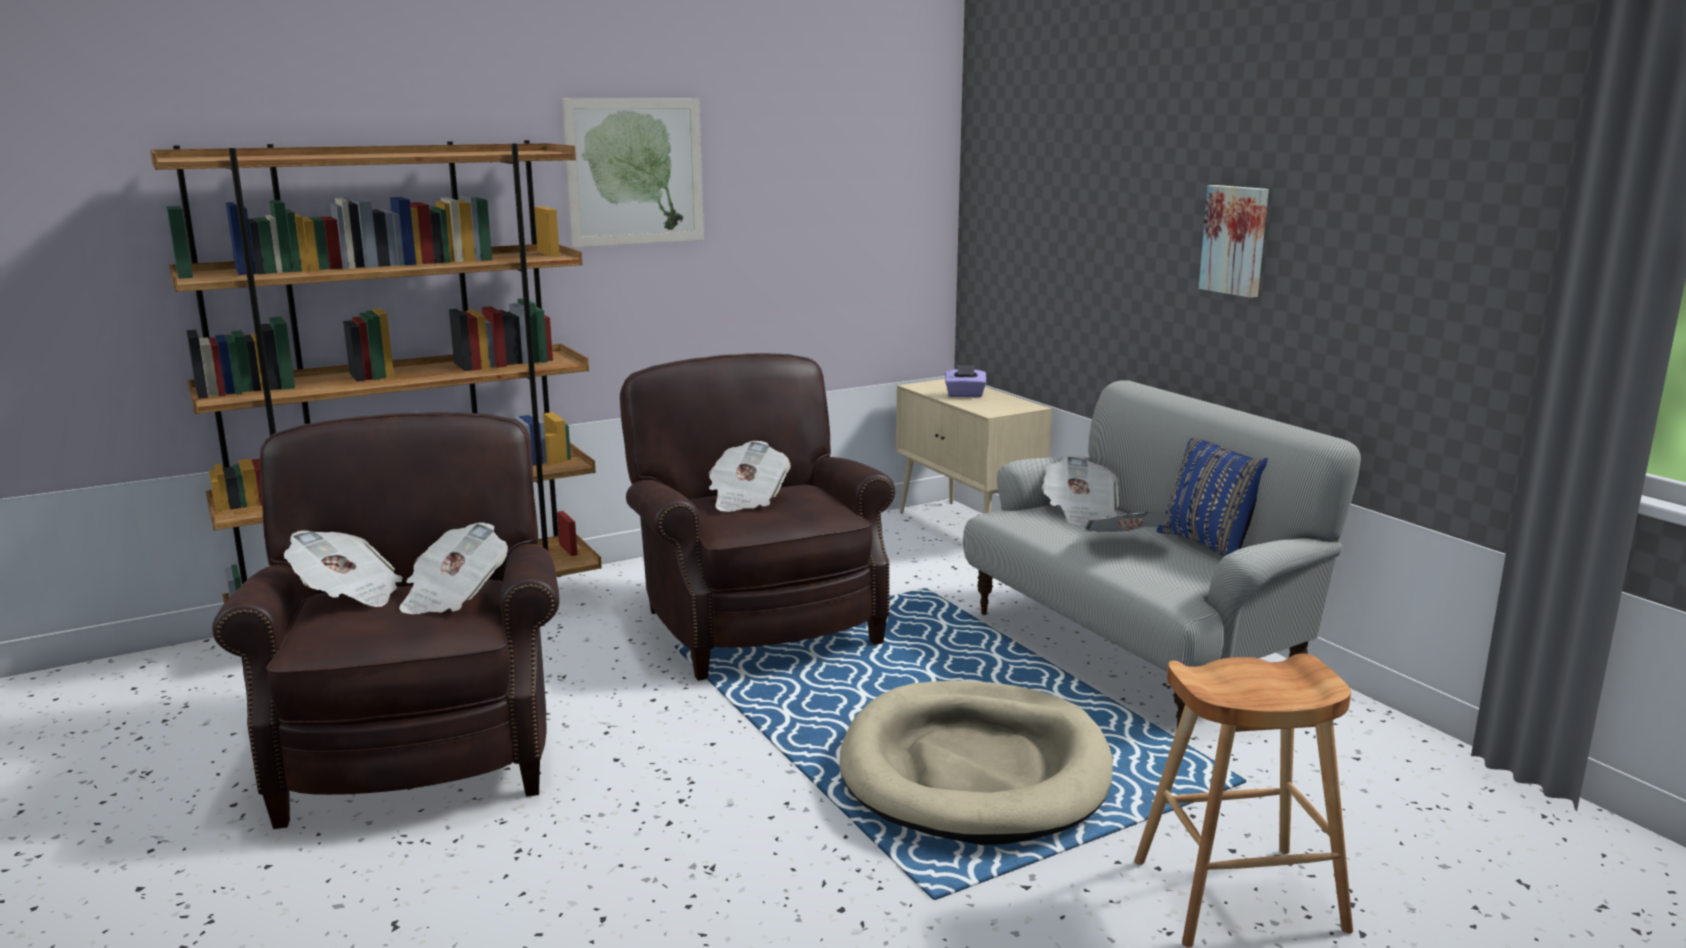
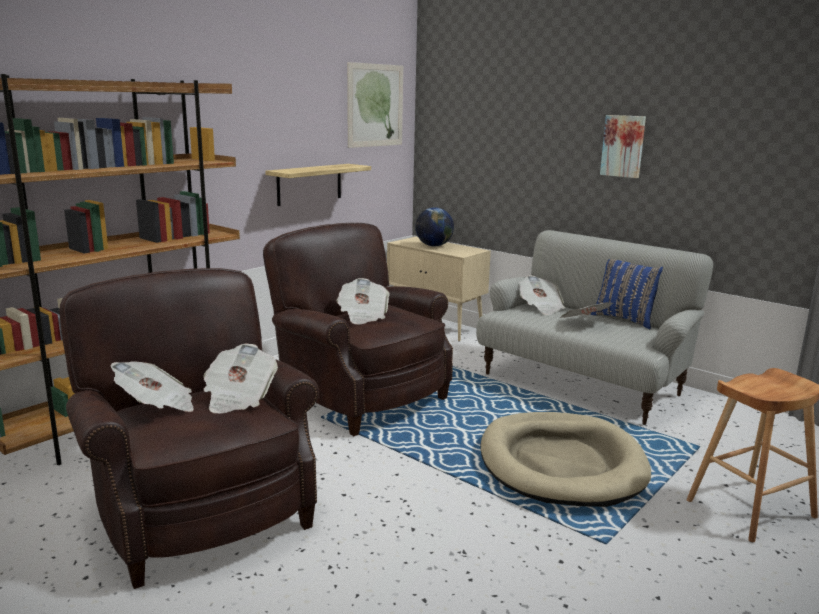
camera: 20 degrees left, 0 degrees up
picture [562,98,704,248] -> picture moved to [347,62,403,148]
purple tissue box [945,365,986,397] -> globe [415,207,454,247]
none -> shelf [265,164,371,206]

